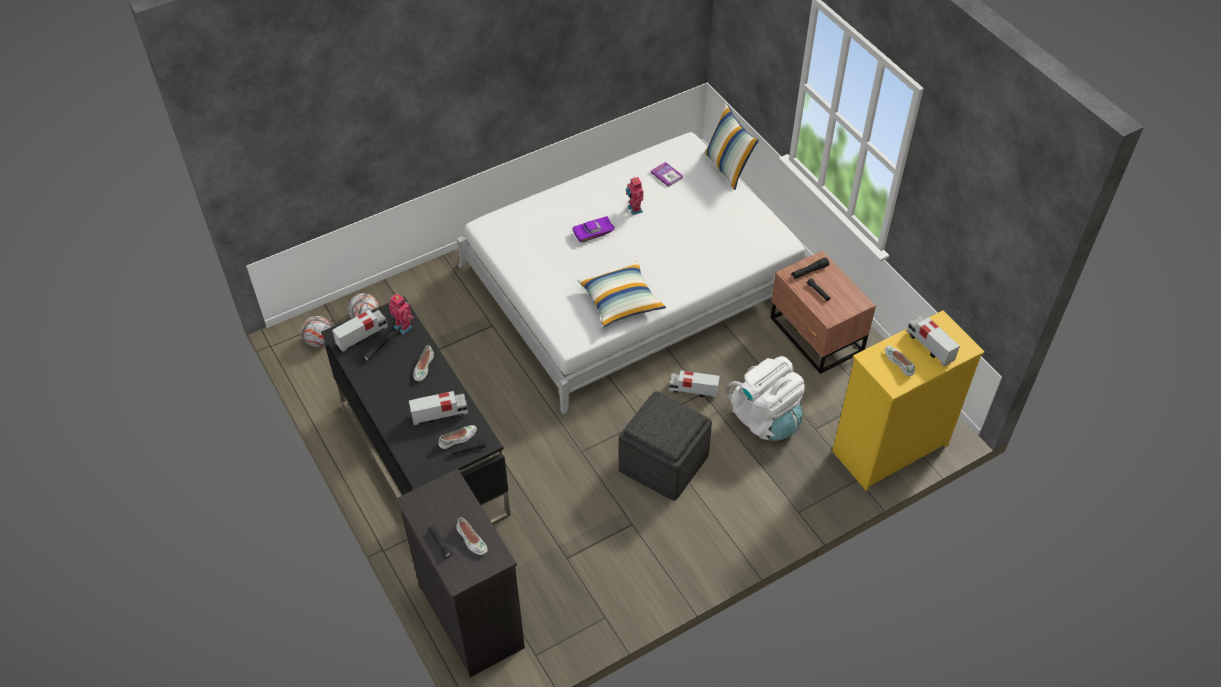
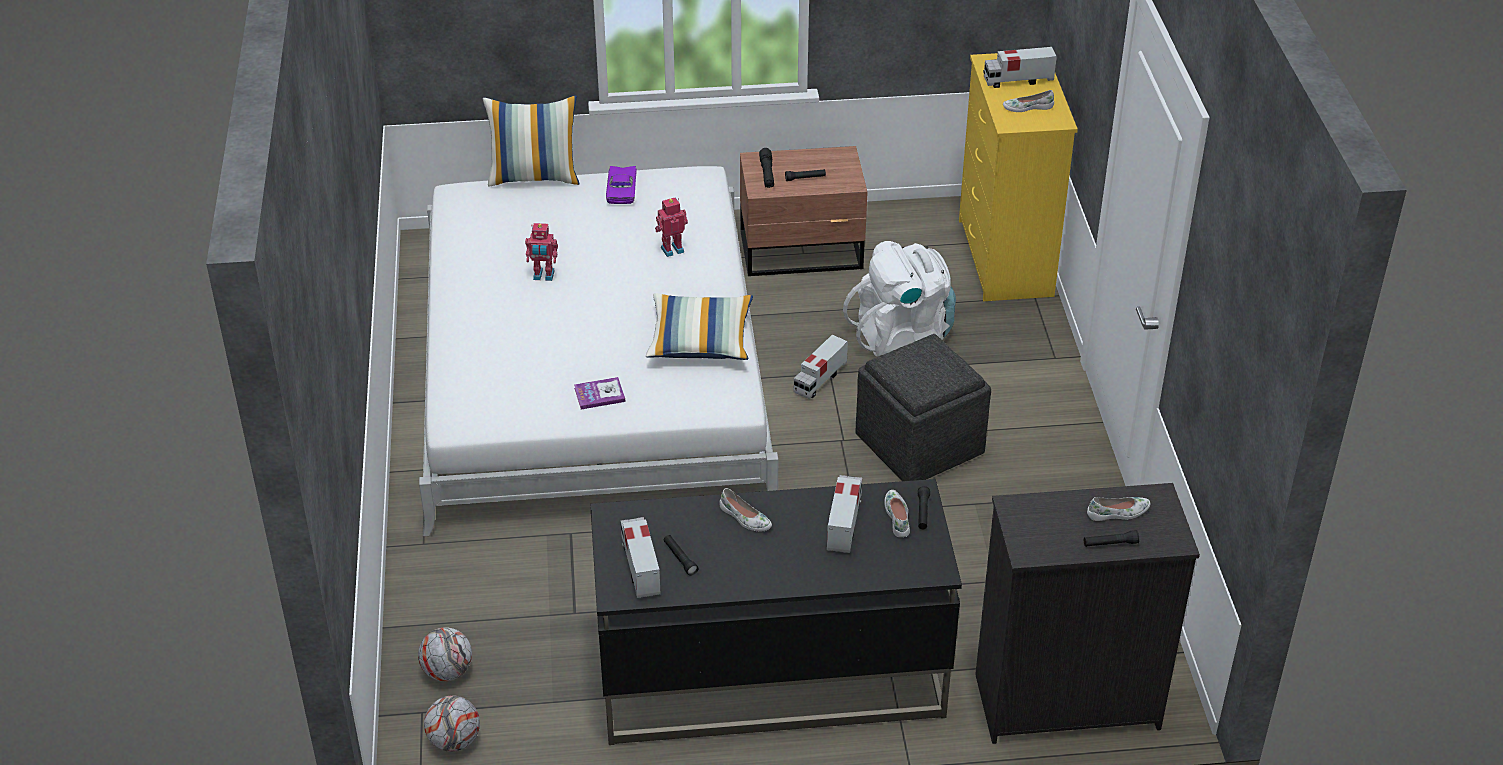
camera: 65 degrees left, 10 degrees down
toy robot [389,293,414,335] -> toy robot moved to [655,197,688,257]
purple toy car [573,216,615,242] -> purple toy car moved to [606,166,637,204]
book [651,162,683,187] -> book moved to [574,377,625,409]

